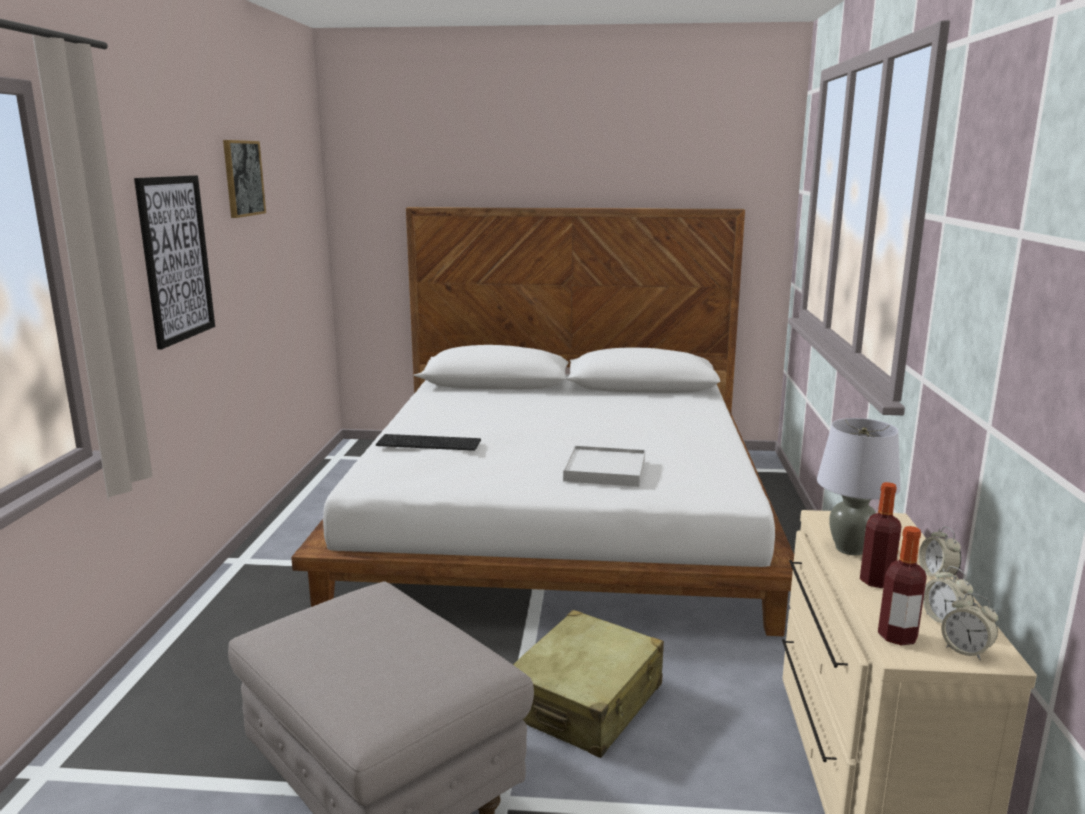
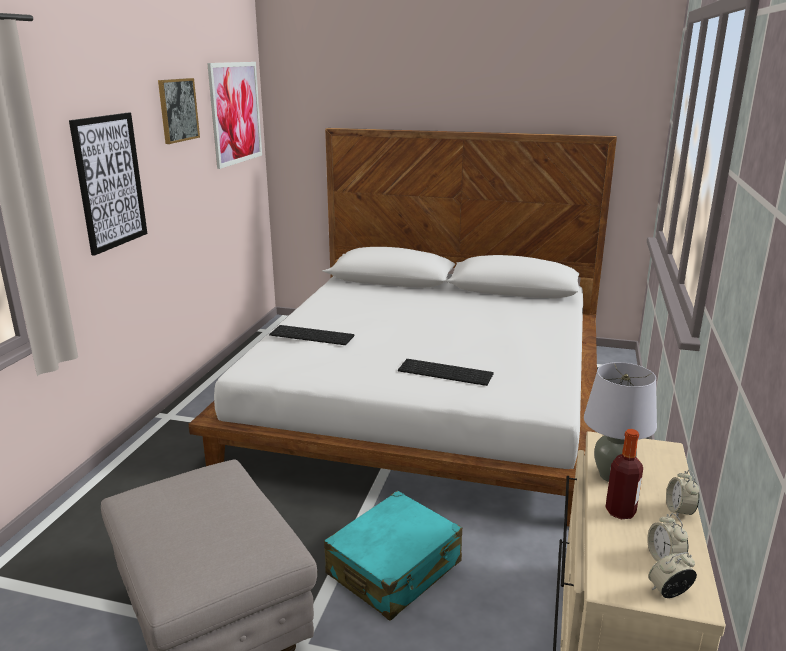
camera: 10 degrees right, 5 degrees up
beige suitcase [513,610,664,758] -> turquoise suitcase [324,491,462,621]
white tray [563,446,645,487] -> keyboard [398,359,494,386]
bottle [878,526,927,646] -> none
alarm clock [941,593,998,661] -> alarm clock turned 105 degrees clockwise [648,552,697,598]
none -> picture [207,62,262,169]

